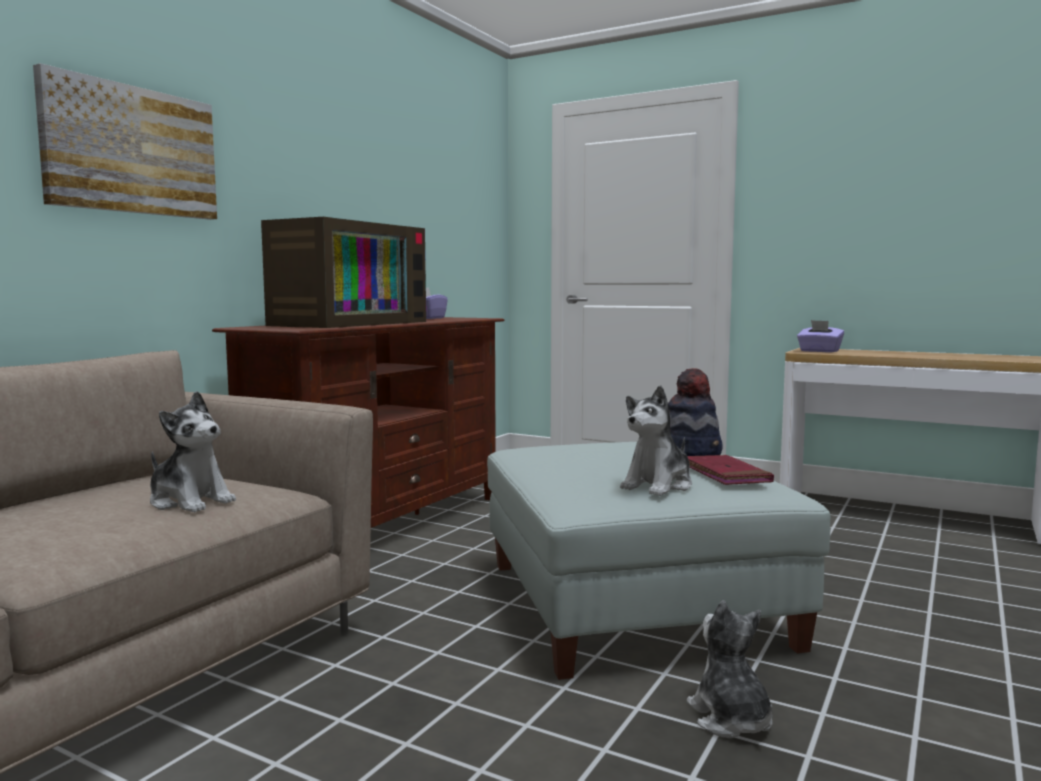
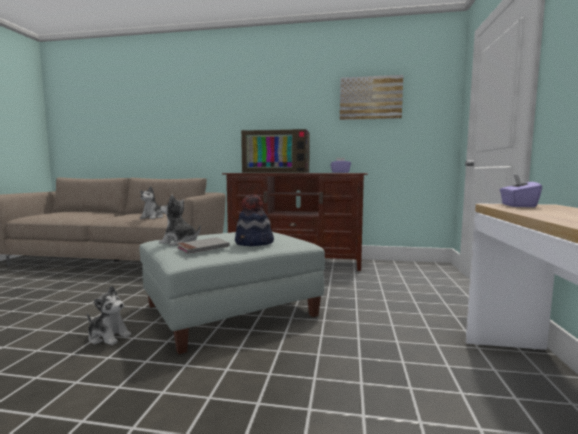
camera: 70 degrees right, 0 degrees up
picture [33,63,217,220] -> picture moved to [340,75,403,120]
plush toy [687,600,773,738] -> plush toy turned 60 degrees clockwise [87,286,132,345]
red book [688,455,774,485] -> grey book [176,237,230,254]

